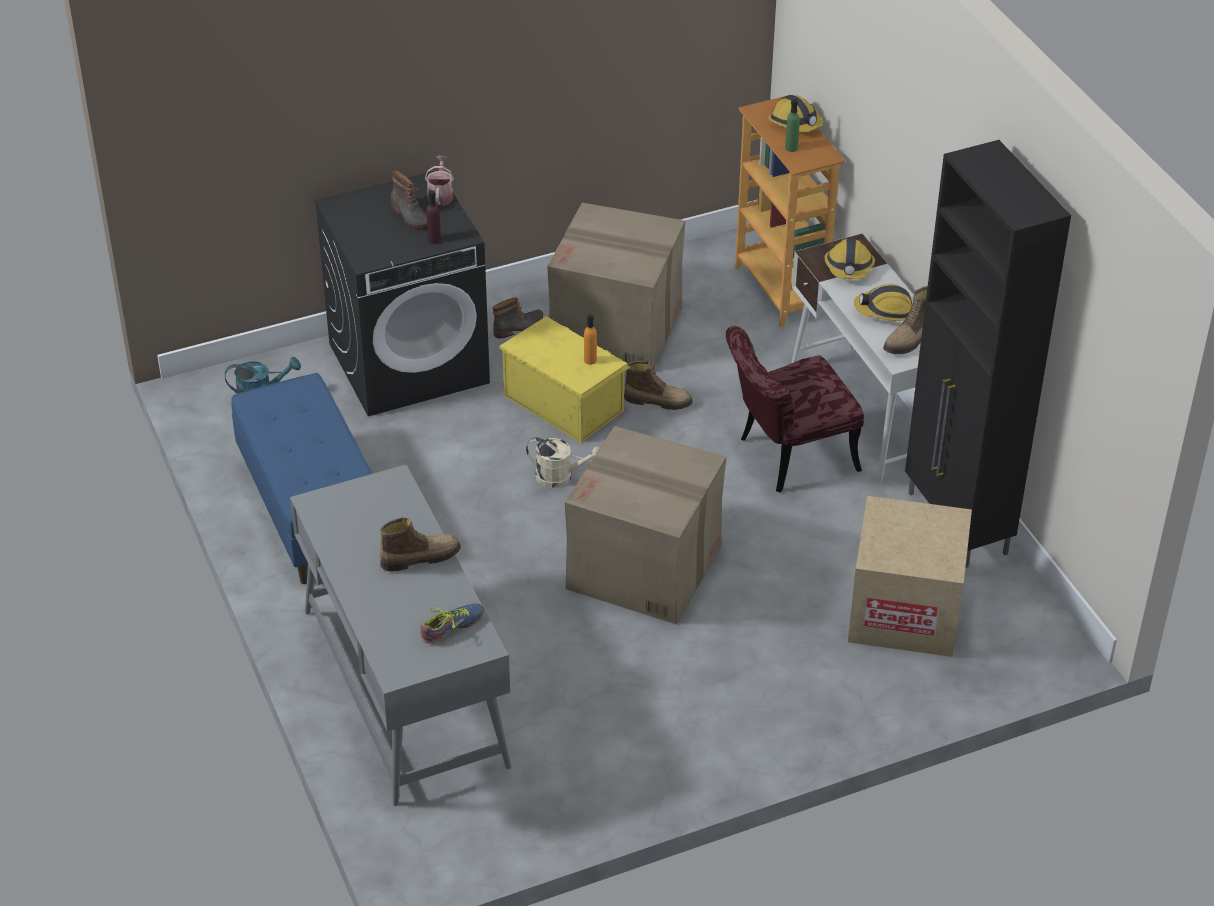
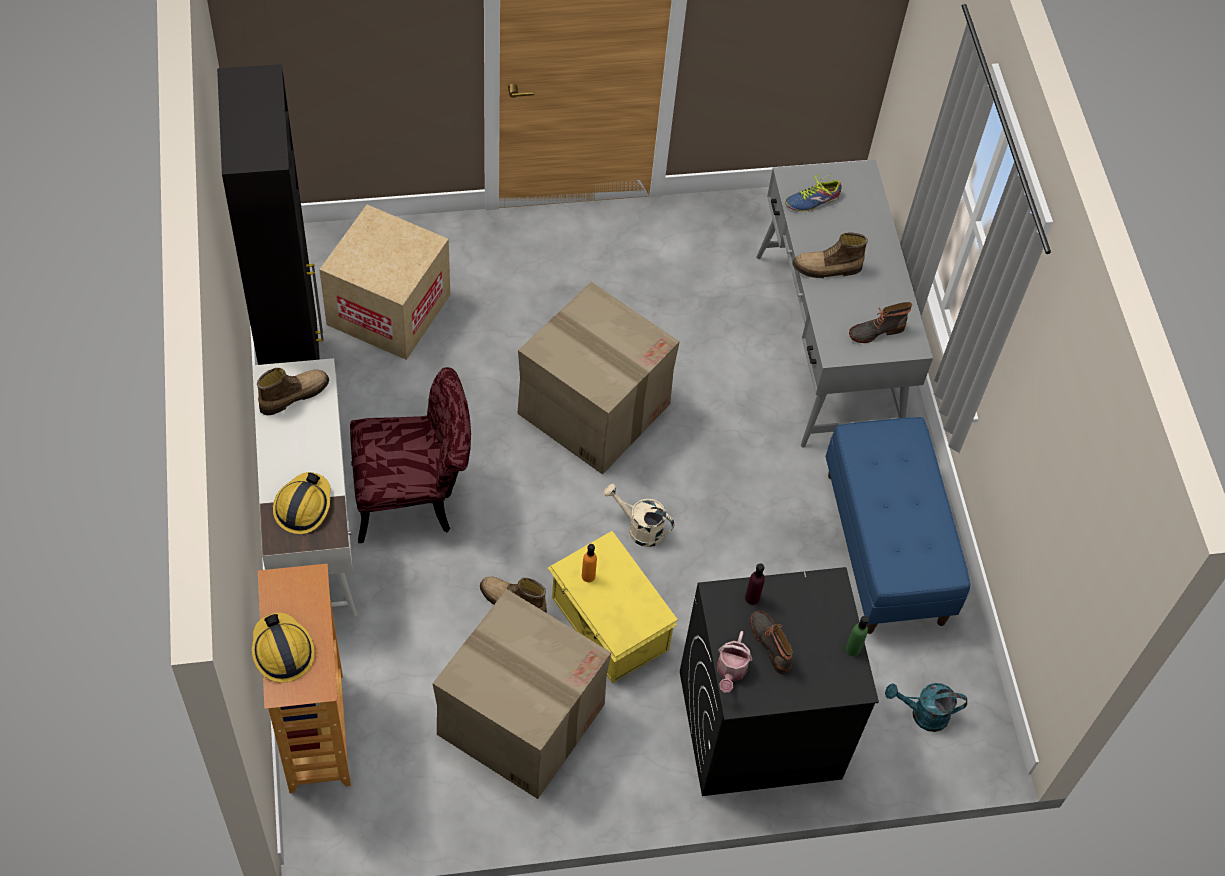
camera: 170 degrees left, 15 degrees up
boot [493,298,543,339] -> boot moved to [849,302,912,343]
green bottle [785,99,800,152] -> green bottle moved to [846,616,869,656]
hard hat [854,284,912,321] -> none

